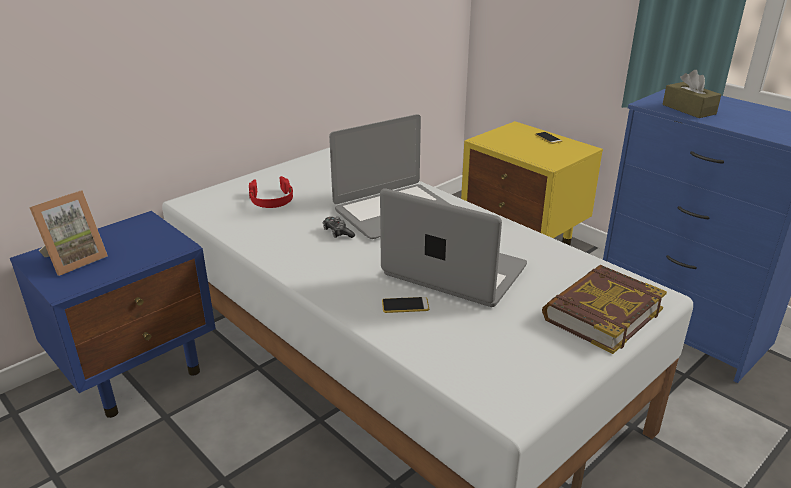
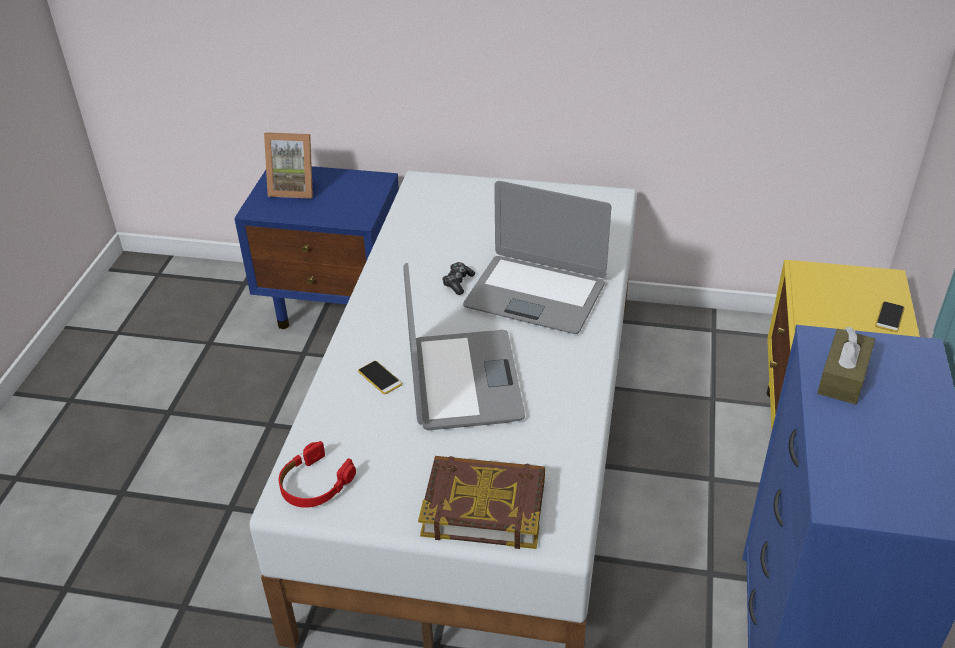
camera: 55 degrees right, 10 degrees up
red headphones [249,176,293,208] -> red headphones moved to [279,441,356,508]

